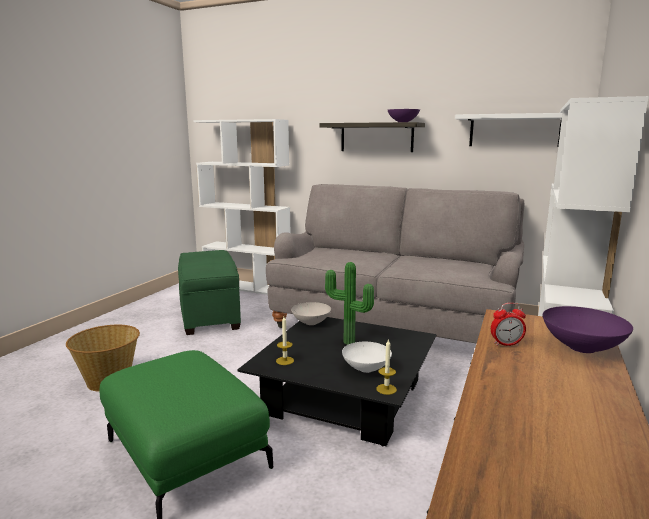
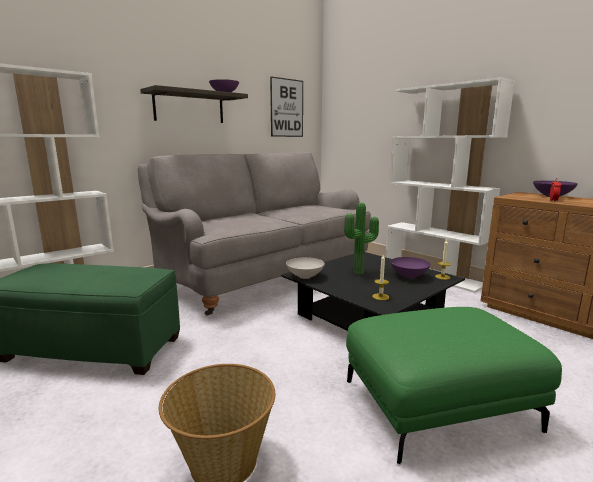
camera: 65 degrees left, 0 degrees up
white bowl [342,342,392,373] -> purple bowl [391,257,431,278]
white shelf [455,113,562,147] -> picture [270,76,303,137]

